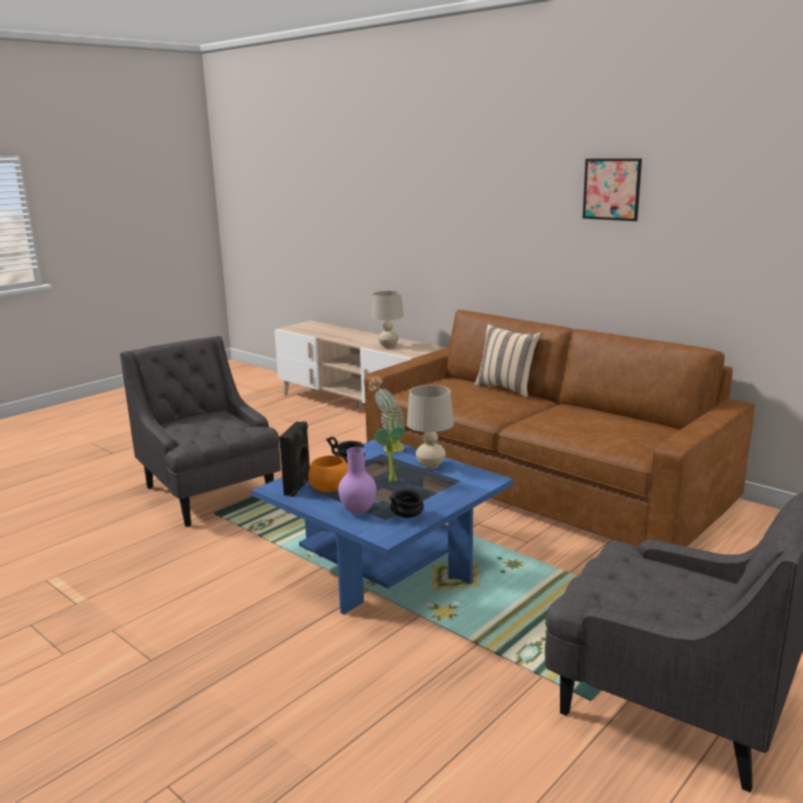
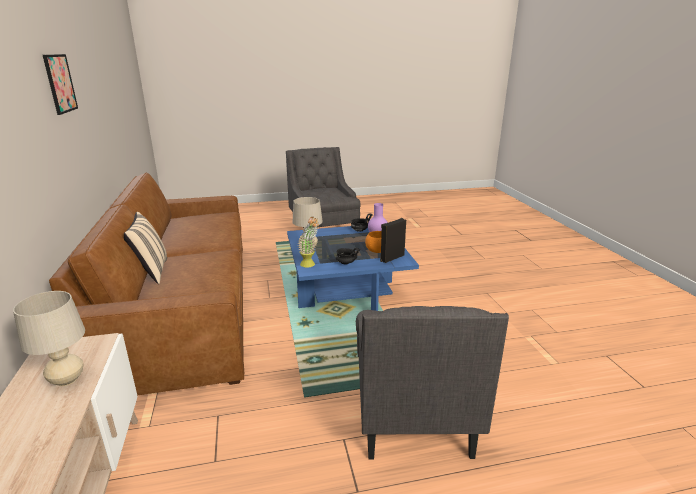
camera: 145 degrees left, 5 degrees up
potted plant [374,427,406,482] -> none

